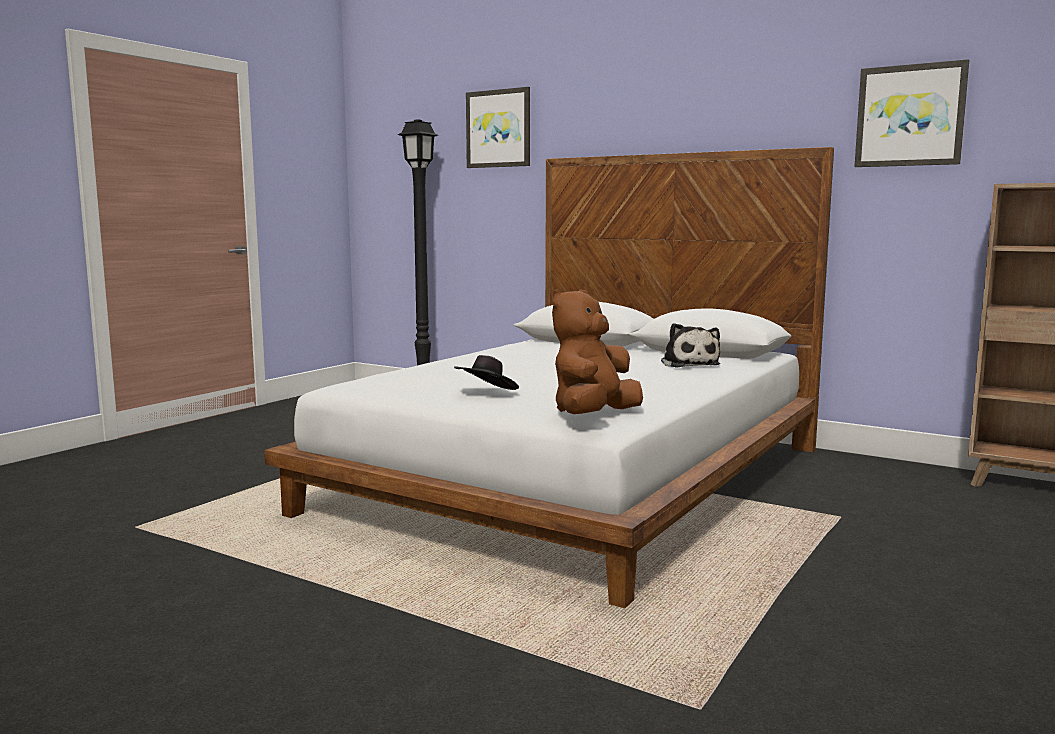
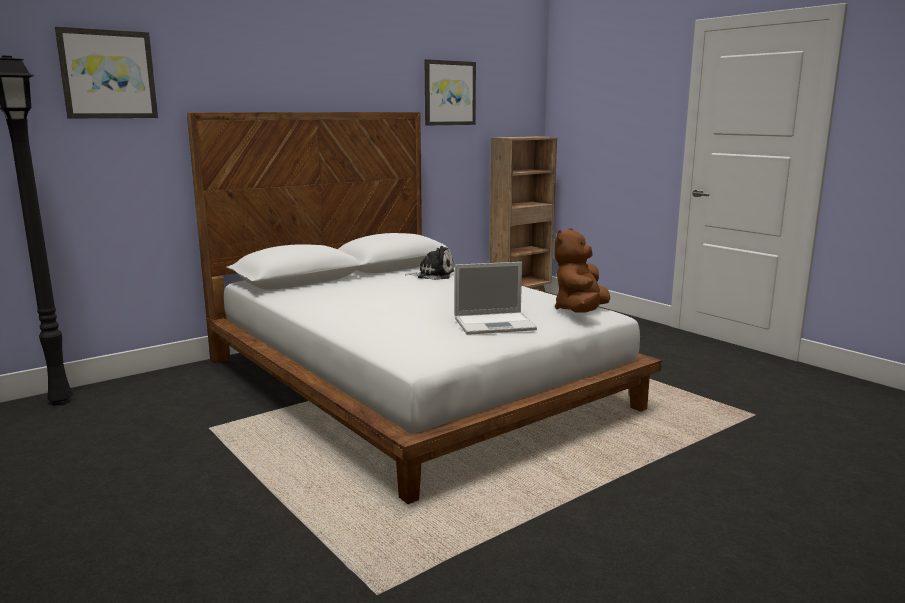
camera: 70 degrees left, 5 degrees up
black hat [454,355,519,390] -> laptop [455,262,537,335]
brown plush toy [552,289,643,414] -> brown plush toy turned 60 degrees clockwise [554,228,610,313]

